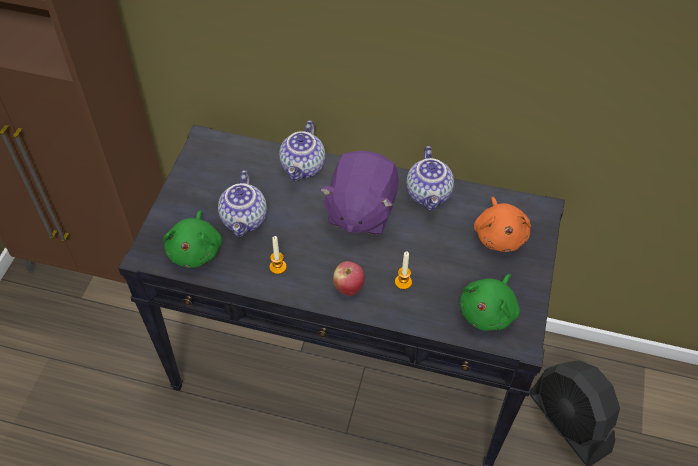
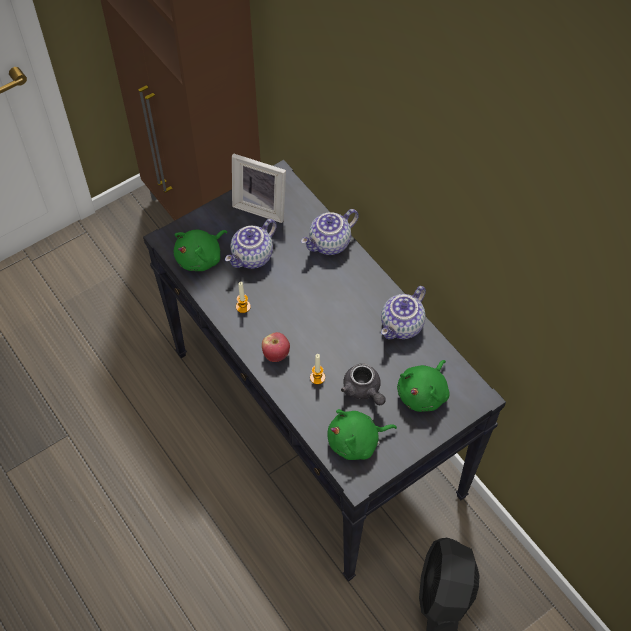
camera: 40 degrees right, 5 degrees up
purple plush toy [320,151,399,235] -> none
orange plush toy [474,197,531,252] -> green plush toy [397,360,450,412]
none -> picture frame [232,153,286,223]
none -> grey teapot [341,363,386,405]

